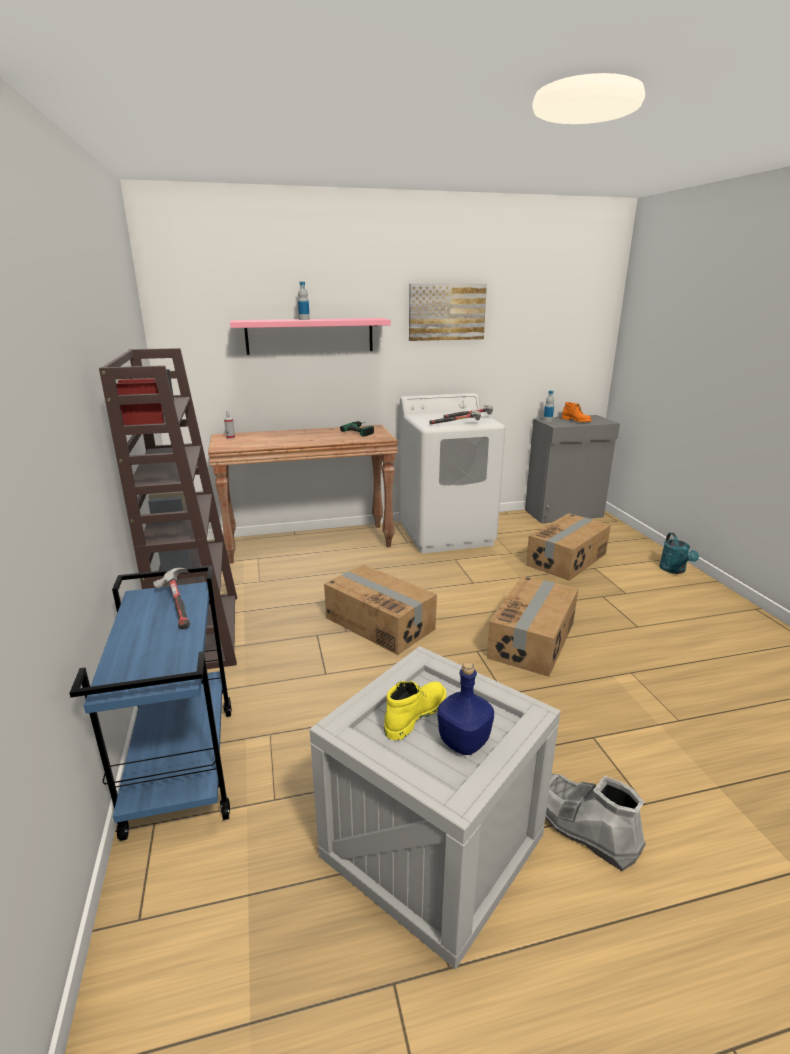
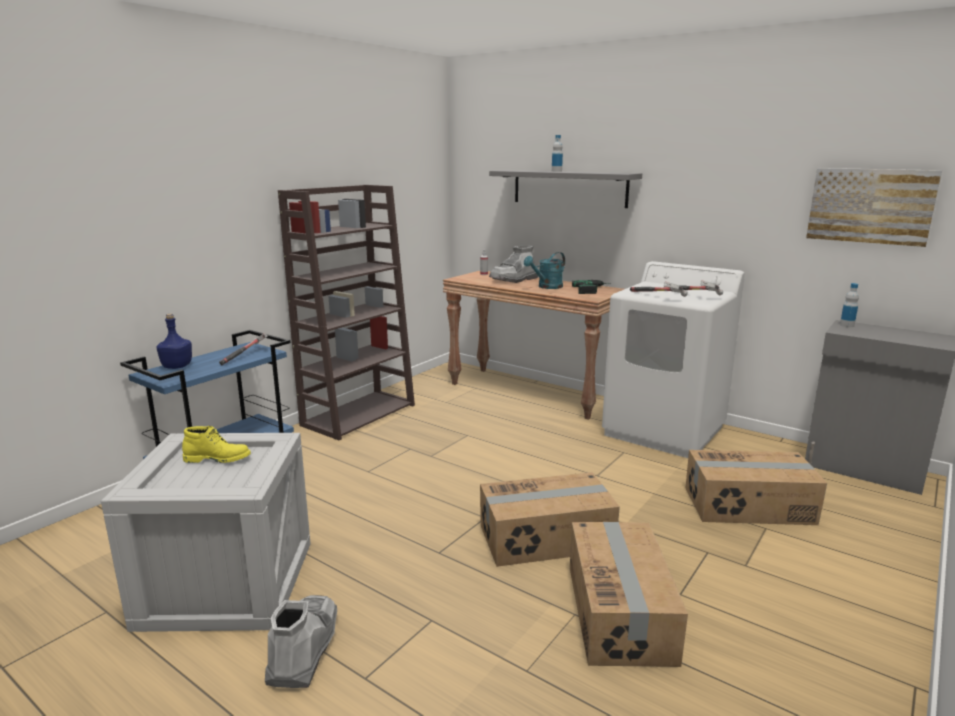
camera: 50 degrees right, 5 degrees down
pink shelf [230,318,391,355] -> grey shelf [489,170,642,208]
cardboard box [324,564,437,655] -> cardboard box moved to [570,522,688,667]
picture [409,284,487,341] -> picture moved to [806,168,942,247]
blue bottle [437,662,494,755] -> blue bottle moved to [156,314,192,369]
orange boot [561,402,592,422] -> none
turquoise watering can [659,533,699,574] -> turquoise watering can moved to [524,252,565,289]
none -> grey boot [489,245,538,283]

